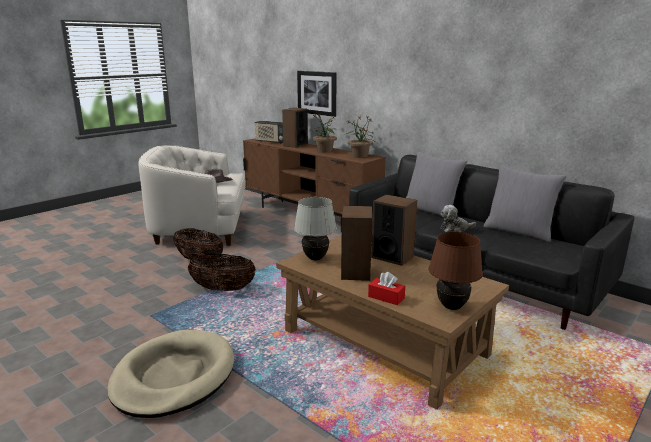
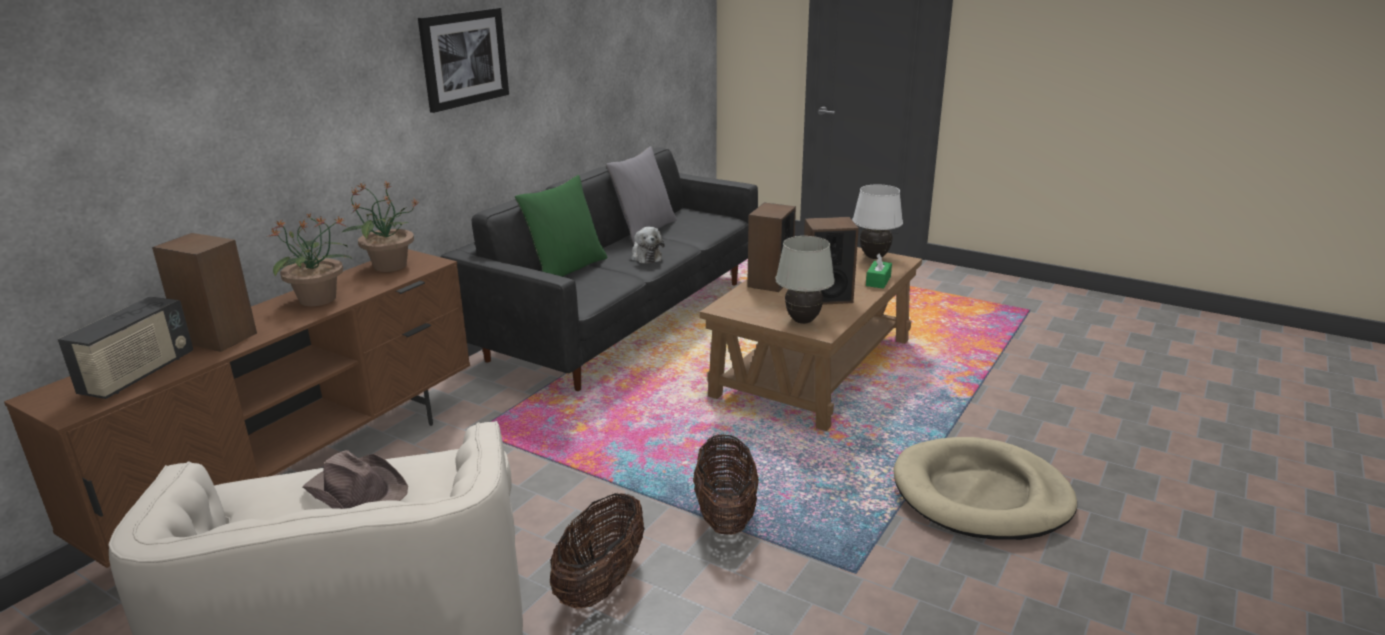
camera: 100 degrees left, 5 degrees up
picture [297,71,337,117] -> picture moved to [418,7,509,113]
red tissue box [368,272,405,305] -> green tissue box [866,254,892,289]
grey pillow [406,152,467,216] -> green pillow [515,175,607,277]
brown table lamp [429,232,483,310] -> white table lamp [852,184,903,259]

